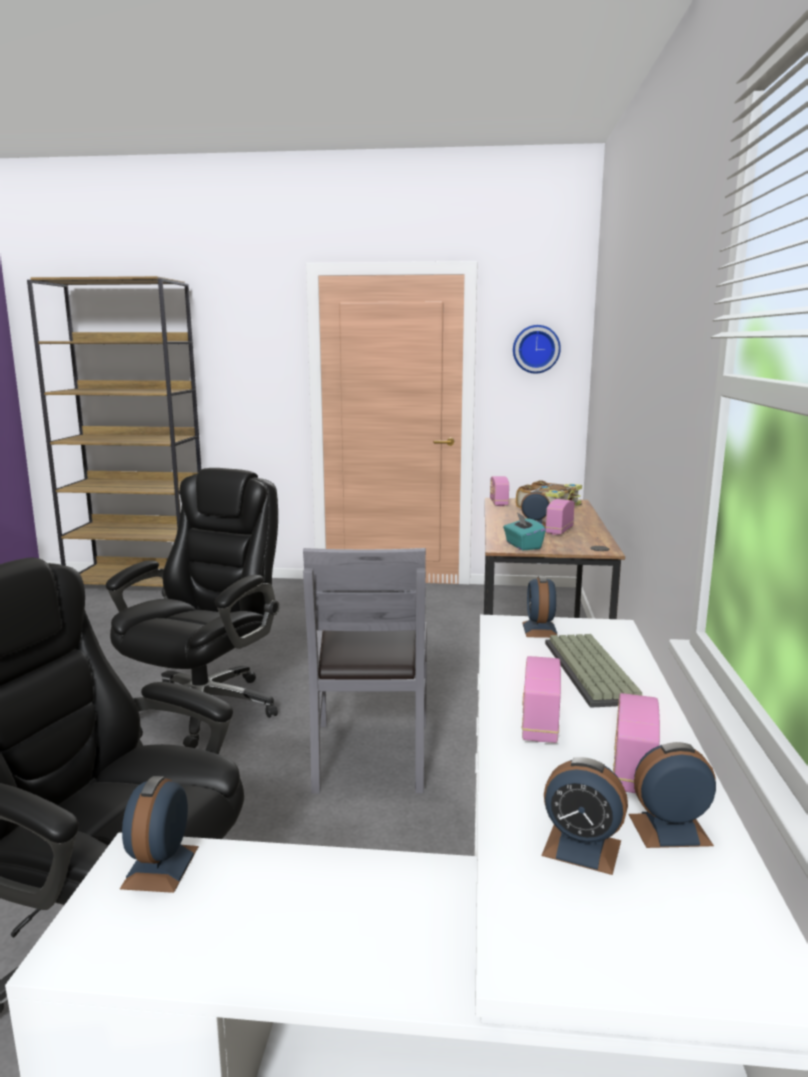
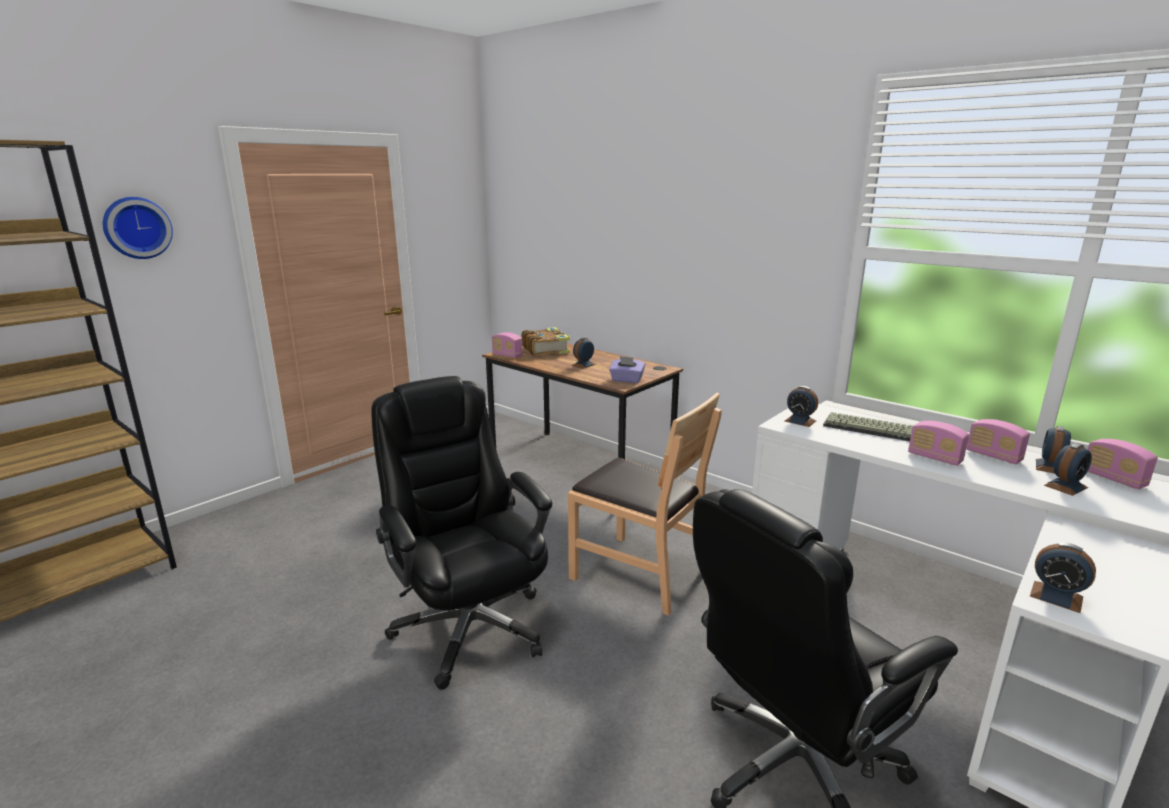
camera: 55 degrees left, 5 degrees up
grey chair [303,548,427,794] -> brown chair [568,393,722,616]
turquoise tissue box [503,513,546,550] -> purple tissue box [609,356,645,383]
wall clock [513,325,561,374] -> wall clock moved to [103,197,173,259]
radio [545,499,575,535] -> radio moved to [1087,439,1158,489]

